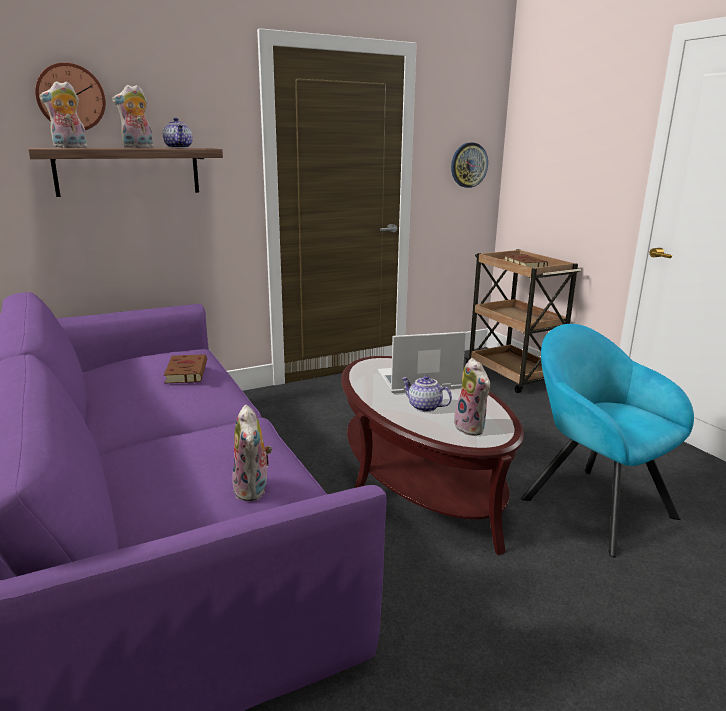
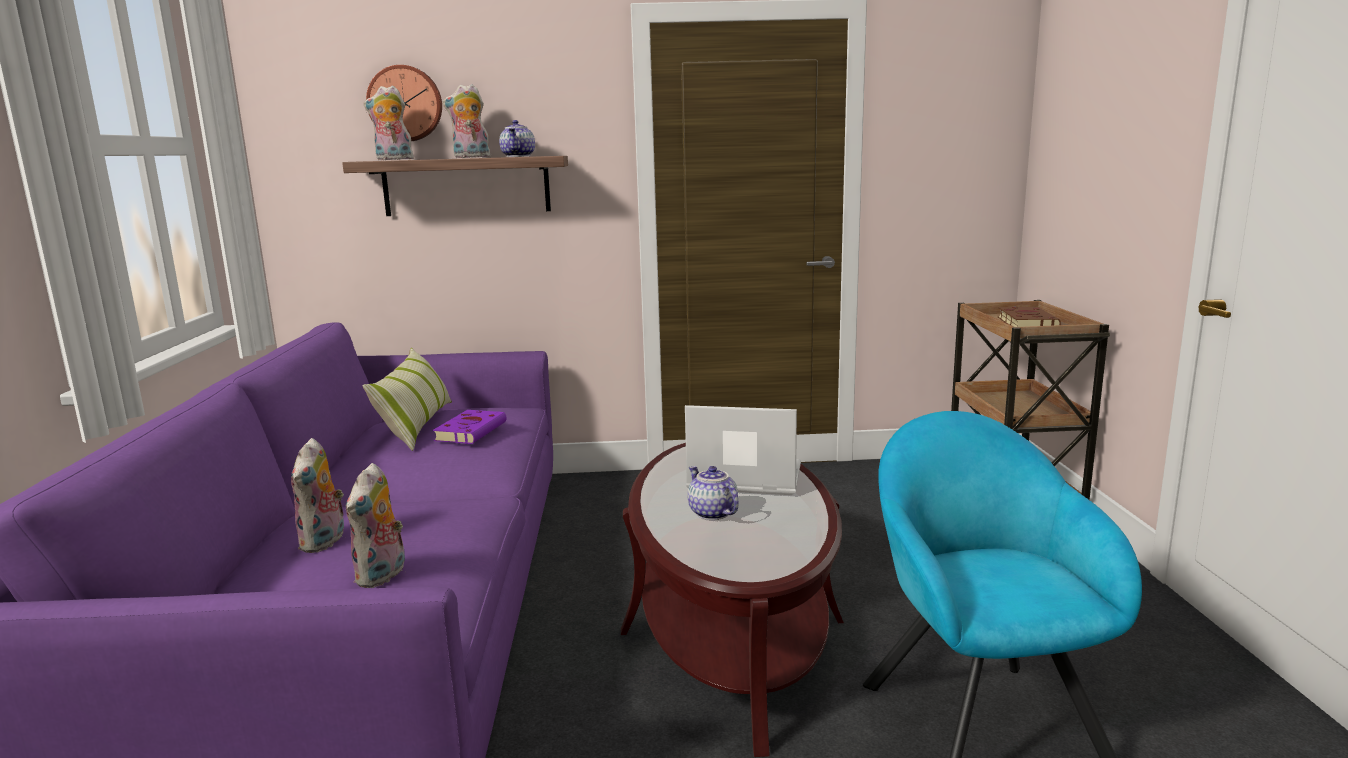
camera: 25 degrees right, 5 degrees down
brown book [164,354,207,383] -> purple book [433,410,507,444]
wall clock [451,143,488,188] -> none
plush toy [453,358,490,436] -> plush toy moved to [291,438,344,553]
none -> pillow [362,348,452,451]

